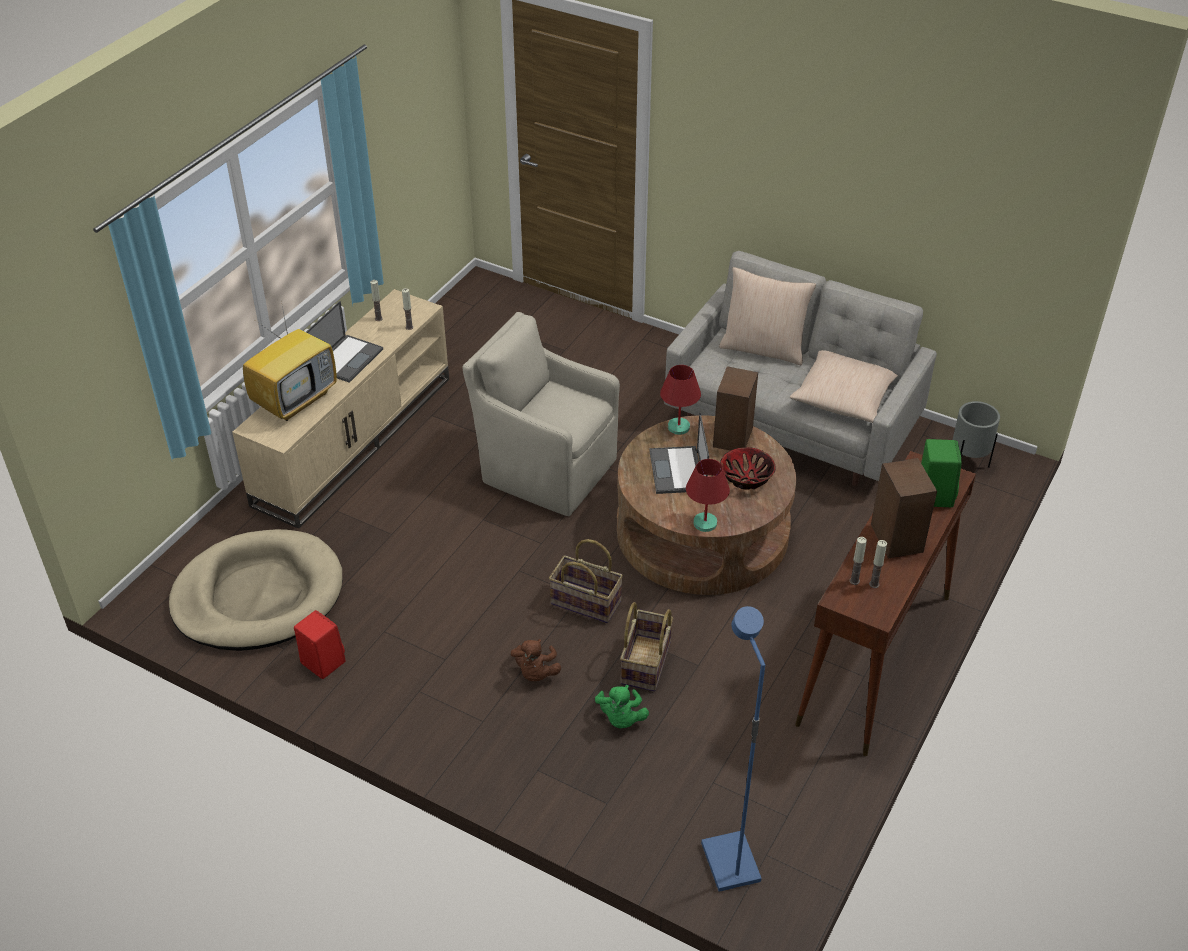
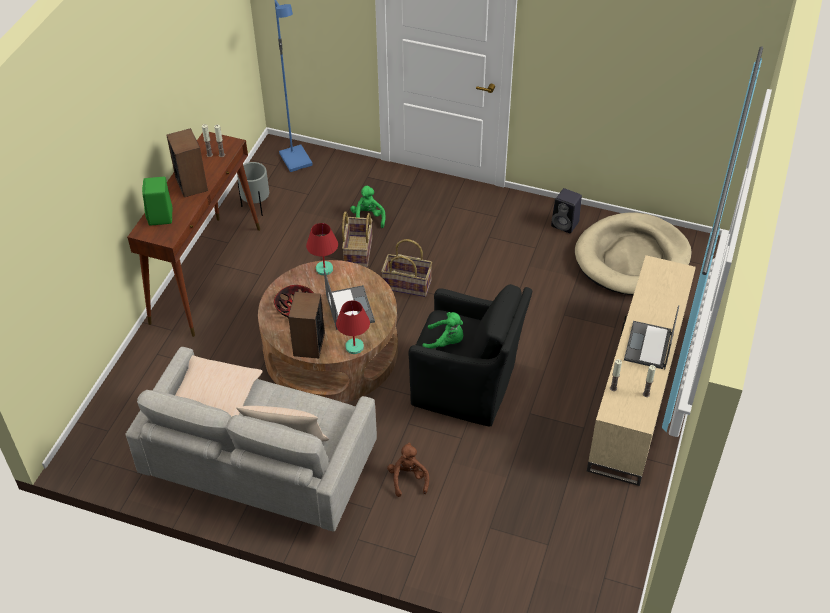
camera: 170 degrees right, 5 degrees up
television [243,301,337,421] -> none
red speaker [294,610,345,679] -> black speaker [551,188,582,233]
beige armchair [462,312,620,516] -> black armchair [408,284,532,426]
brown plush toy [511,639,561,681] -> brown plush toy moved to [387,443,429,497]
grey planter [953,401,1000,468] -> grey planter moved to [237,162,269,216]
none -> green plush toy [423,312,463,349]

